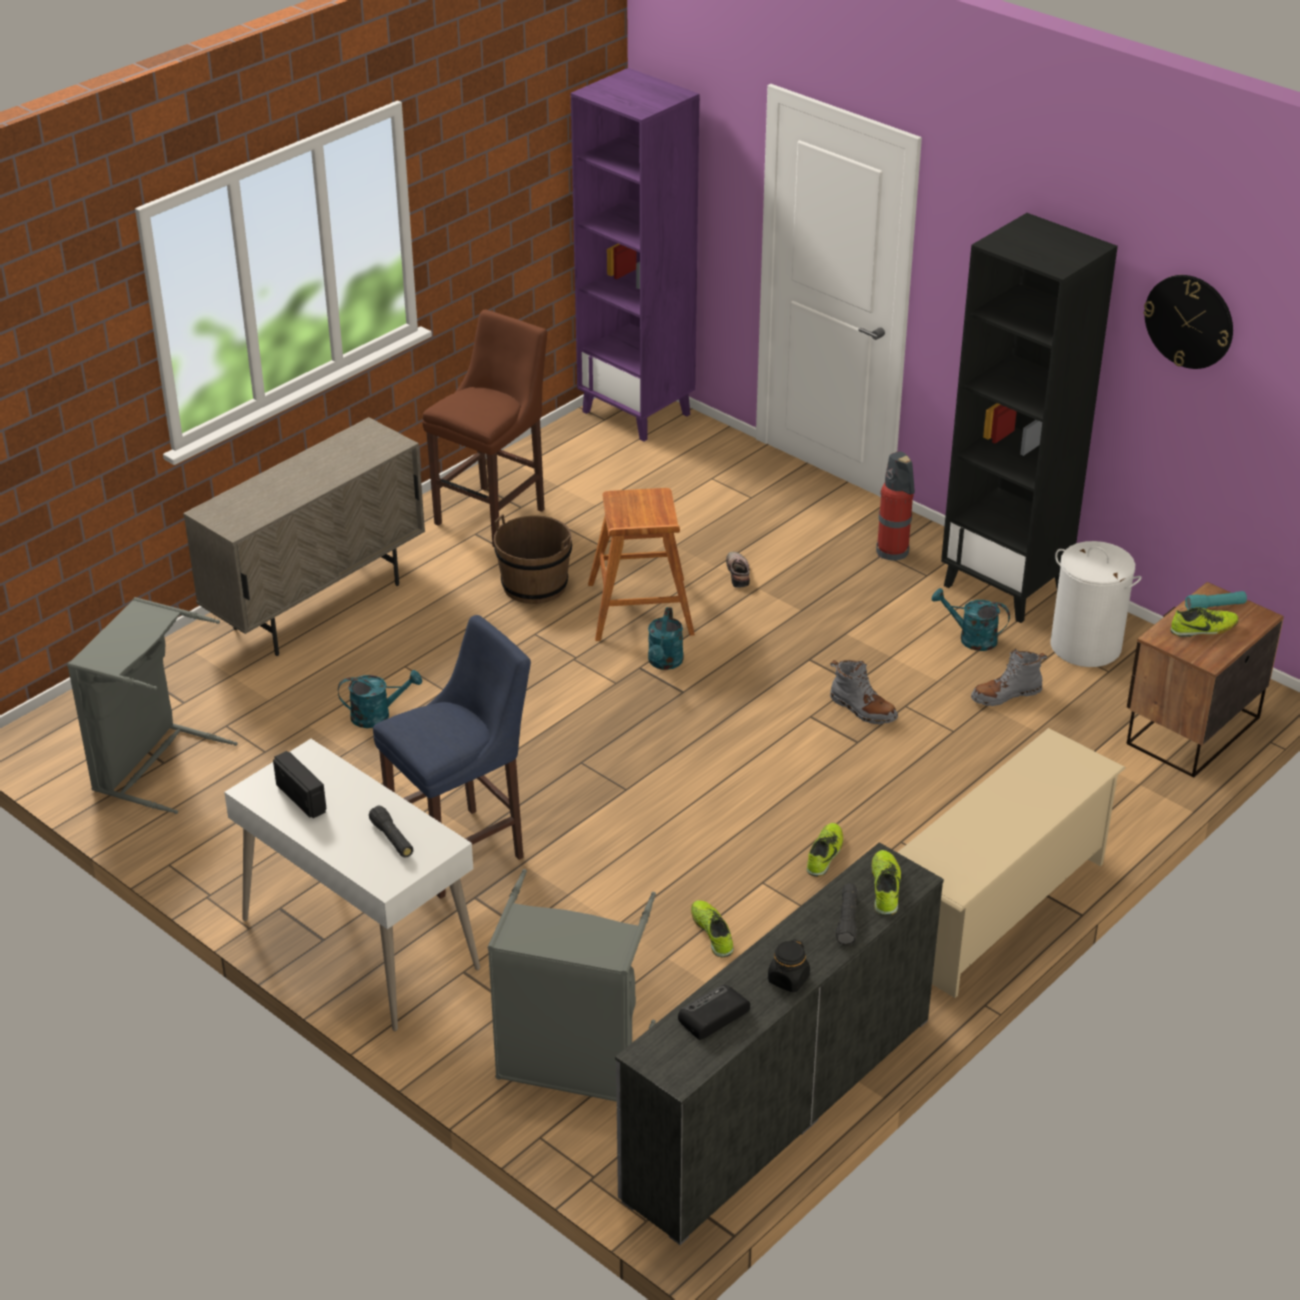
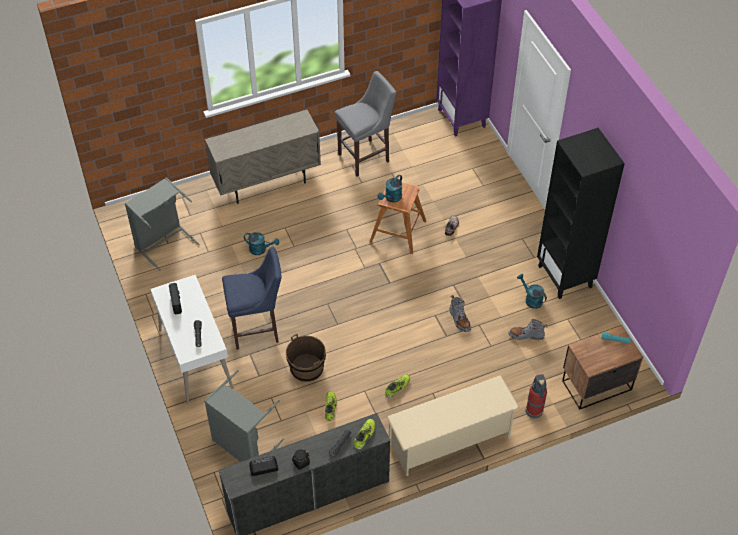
camera: 25 degrees right, 15 degrees up
brown stool [422,310,547,547] -> grey stool [335,71,397,177]
brown bucket [494,514,572,604] -> brown bucket moved to [286,334,326,382]
turquoise watering can [648,607,684,670] -> turquoise watering can moved to [378,174,402,202]
fire extinguisher [876,451,915,560] -> fire extinguisher moved to [525,374,547,418]
white laundry basket [1050,541,1142,667] -> none
wall clock [1143,275,1233,369] -> none
shoe [1170,607,1239,637] -> none

